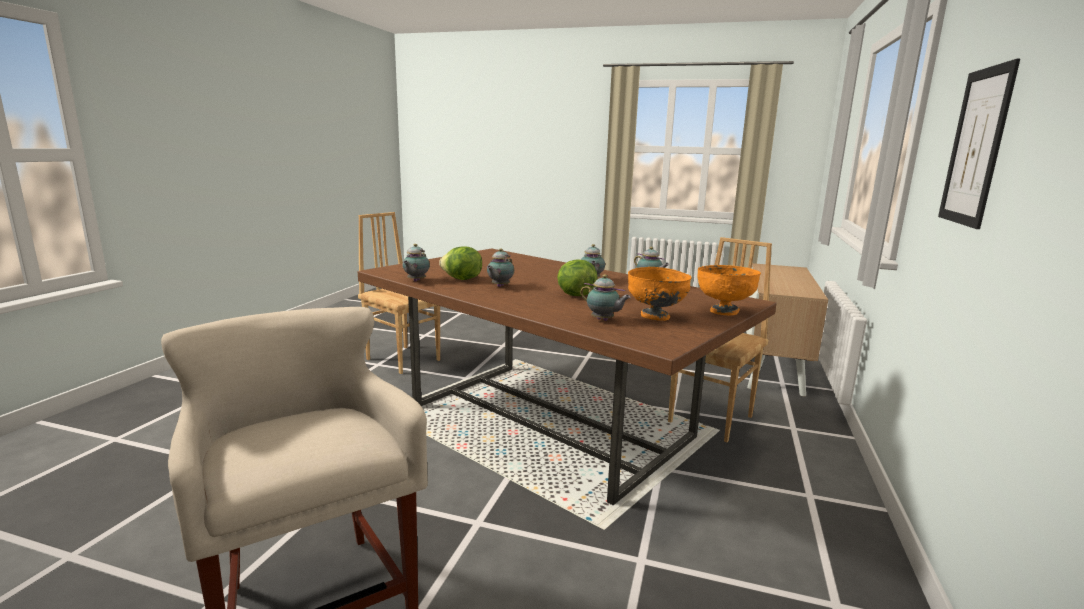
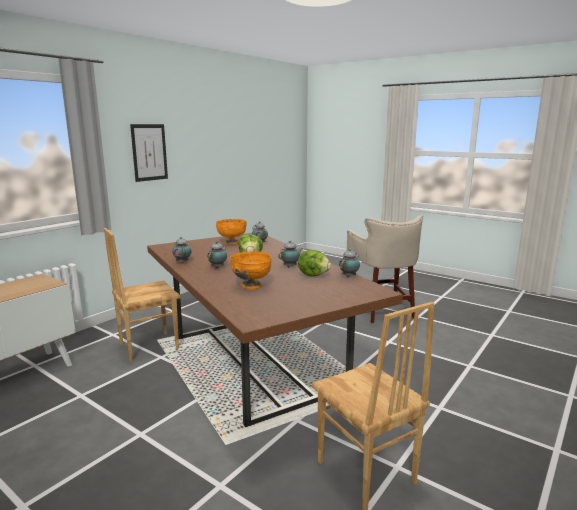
camera: 160 degrees left, 0 degrees up
orange bowl [697,265,761,315] -> orange bowl moved to [230,251,271,290]

